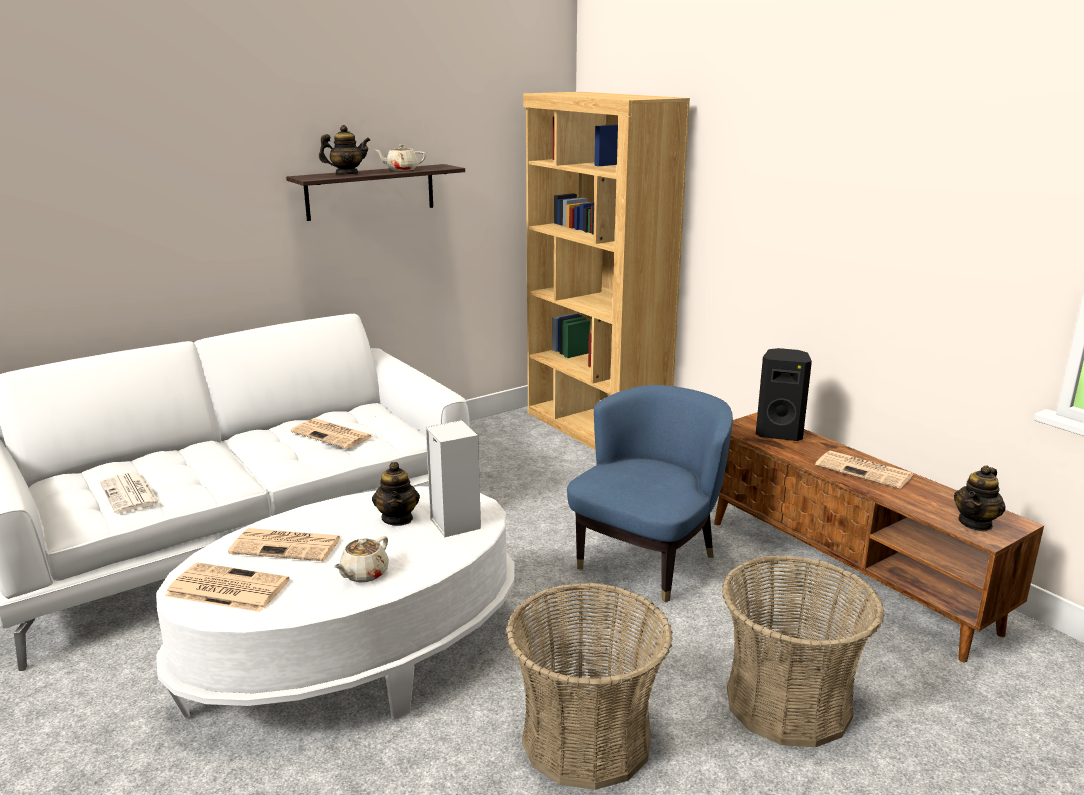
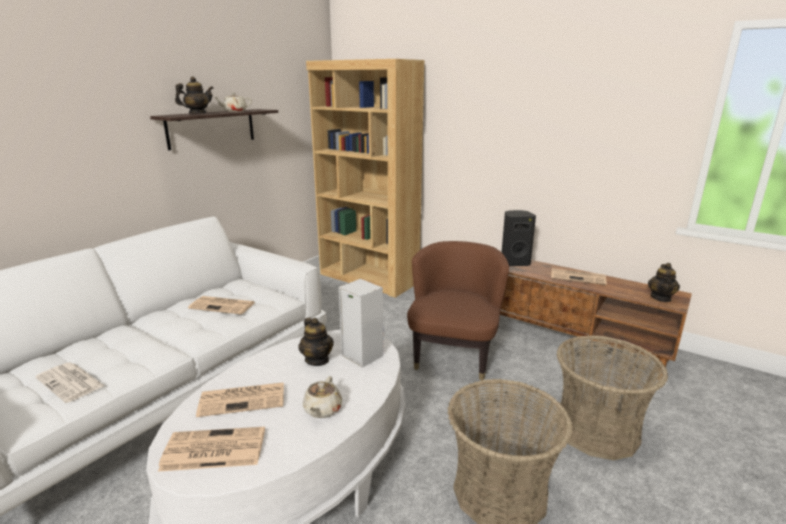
camera: 20 degrees left, 0 degrees up
blue armchair [567,385,733,602] -> brown armchair [407,241,509,380]

